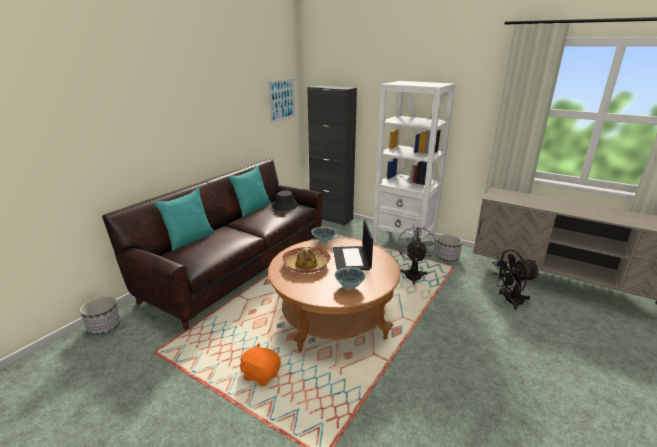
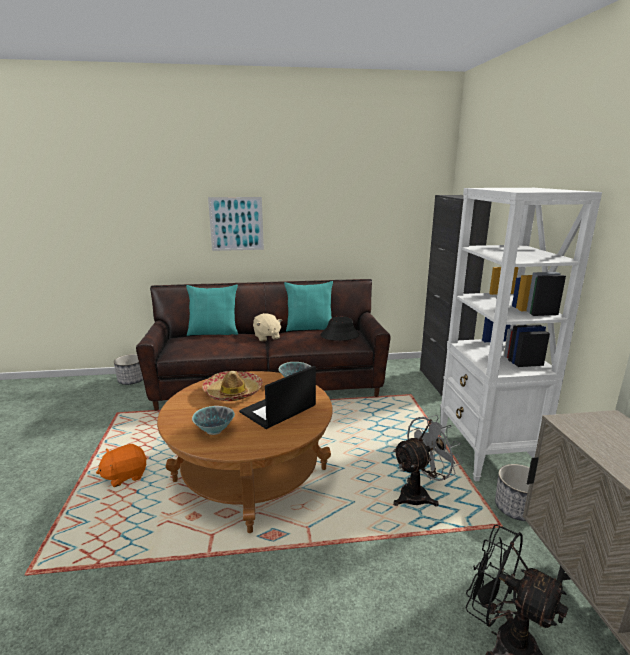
camera: 50 degrees right, 5 degrees down
orange plush toy [240,343,281,386] -> orange plush toy turned 105 degrees counterclockwise [96,444,147,487]
picture [268,78,295,123] -> picture moved to [208,197,264,251]
none -> beige plush toy [253,313,282,342]

